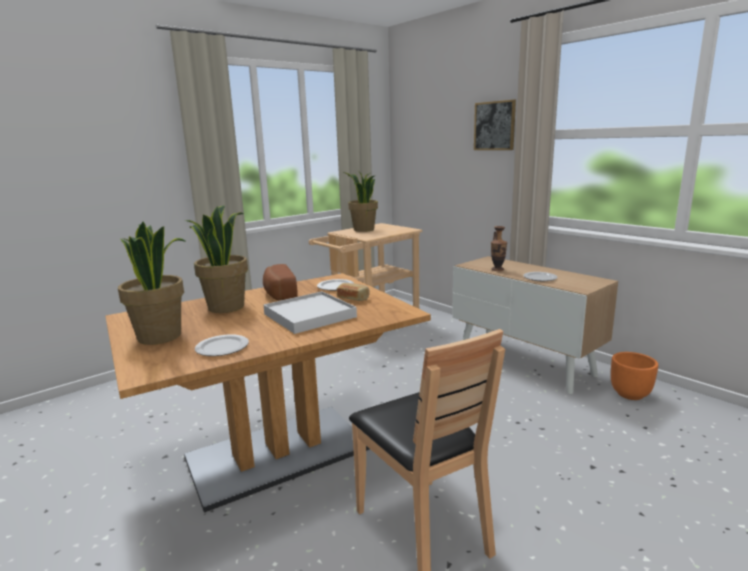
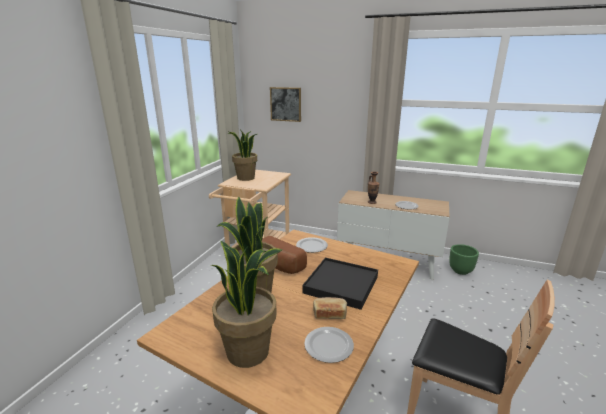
camera: 30 degrees left, 5 degrees up
white tray [263,291,357,334] -> black tray [302,257,378,310]
bread [337,283,370,301] -> bread moved to [313,297,347,319]
picture [474,100,516,150] -> picture moved to [270,87,301,122]
orange planter [611,352,658,400] -> green planter [449,244,479,275]

